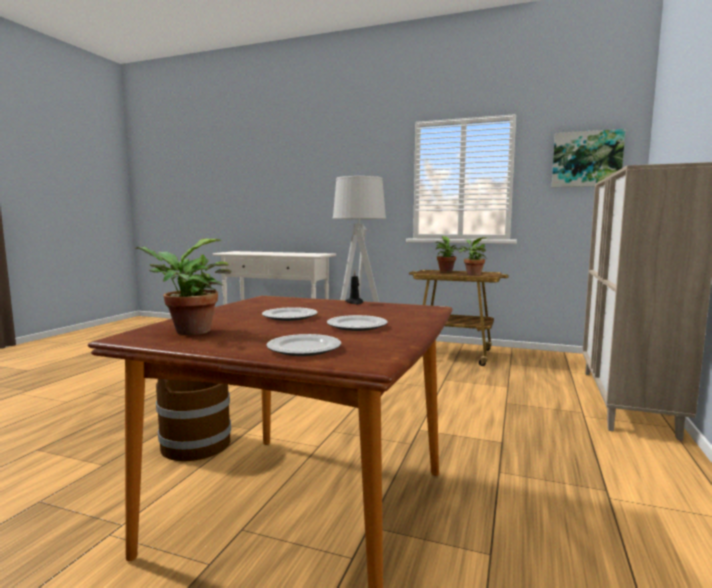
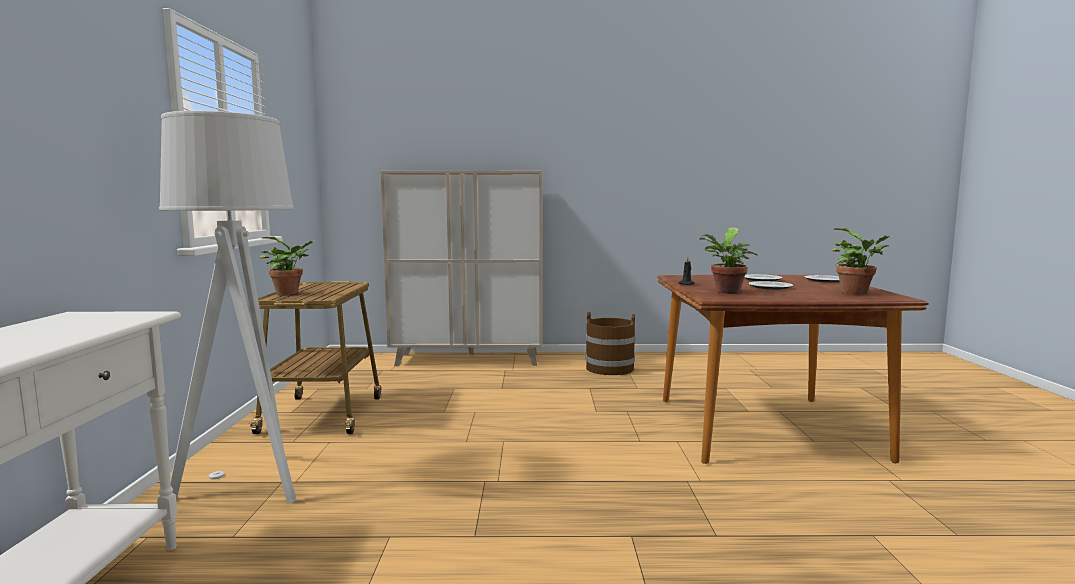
camera: 110 degrees left, 0 degrees up
brown bucket [156,379,231,461] -> brown bucket moved to [586,312,635,375]
potted plant [459,237,487,276] -> potted plant moved to [700,228,758,294]
picture [552,129,625,188] -> none

